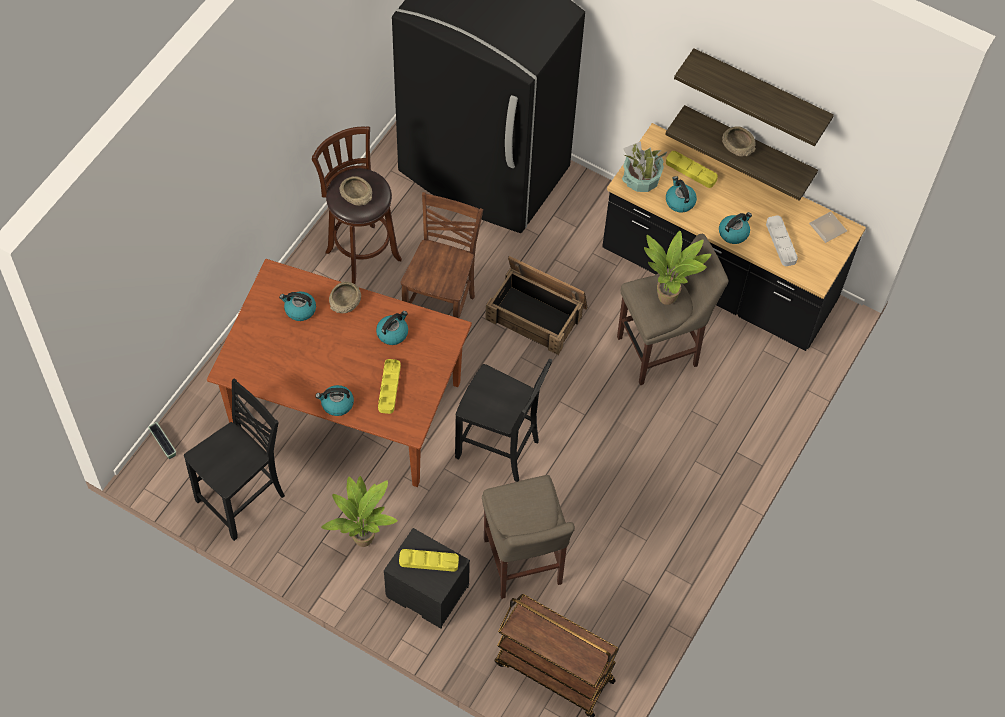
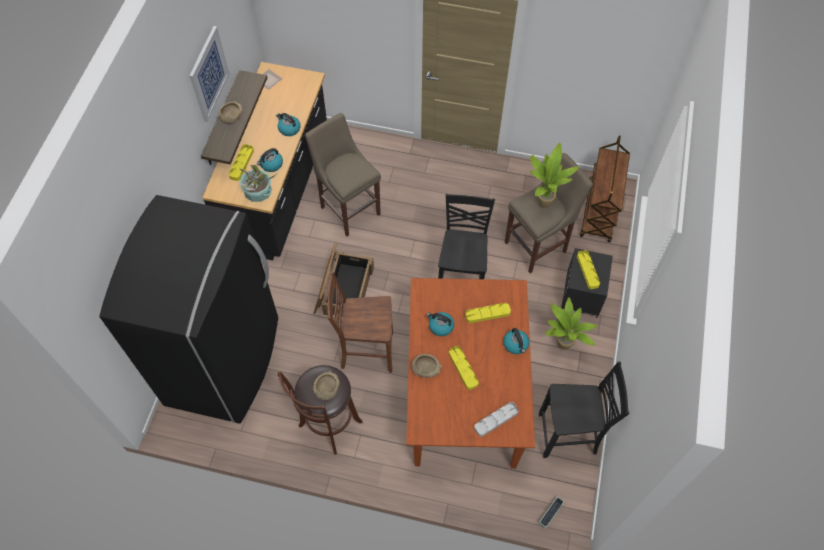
camera: 105 degrees left, 0 degrees up
black chair [184,379,285,541] -> black chair turned 150 degrees clockwise [539,361,629,458]
kettle [279,291,316,321] -> none
potted plant [644,231,711,305] -> potted plant moved to [530,143,579,208]
shelf [674,48,834,146] -> picture [189,26,230,122]
grey tray [766,215,798,266] -> grey tray moved to [474,402,518,437]
none -> yellow tray [449,346,479,390]

